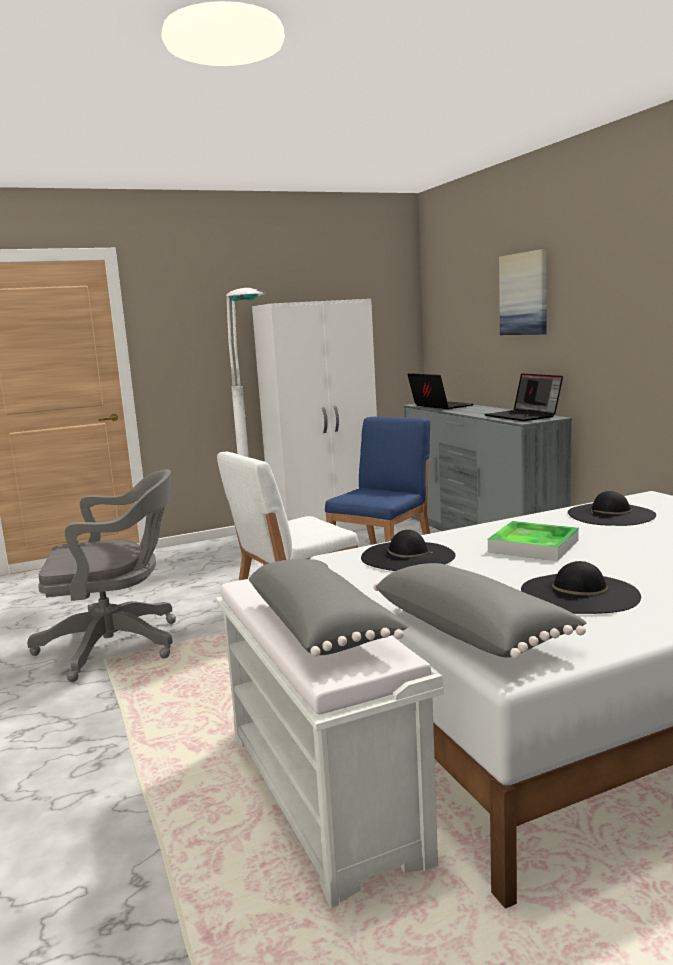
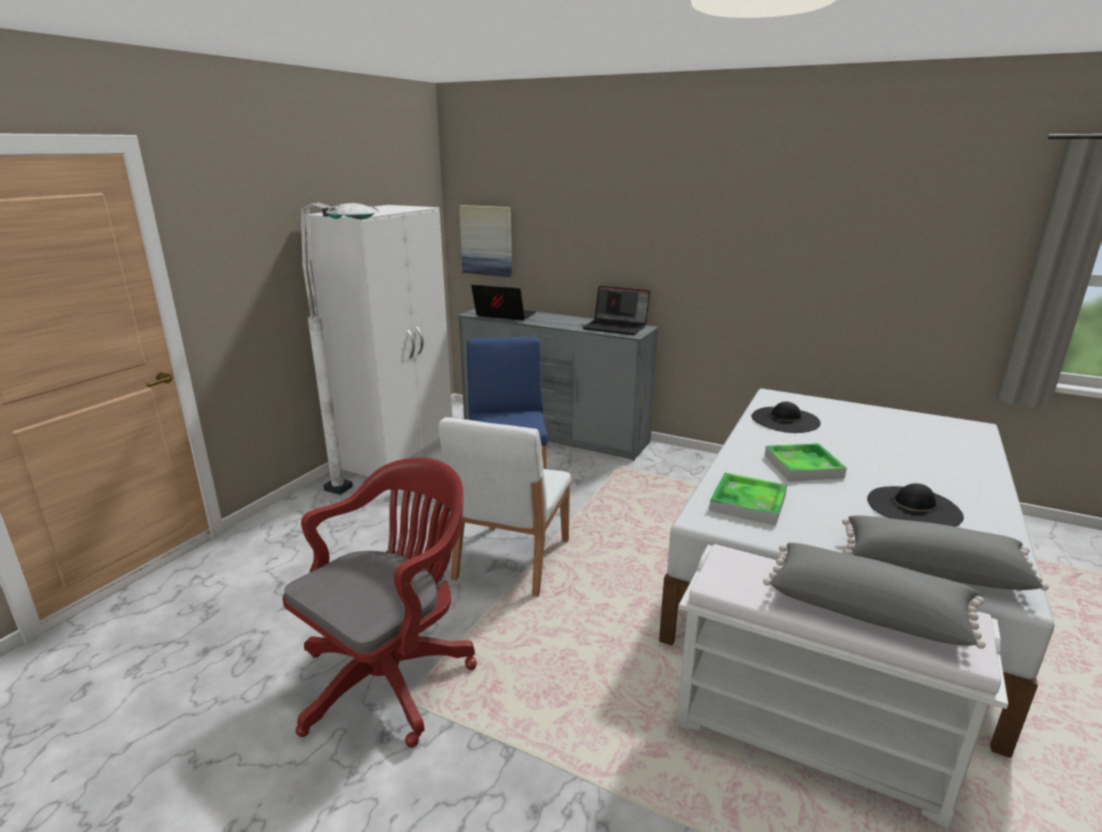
camera: 40 degrees left, 10 degrees up
grey office chair [27,469,176,682] -> red office chair [283,458,477,748]
black hat [361,530,456,571] -> tray [709,473,787,526]
picture [499,249,547,335] -> picture moved to [459,205,512,277]

